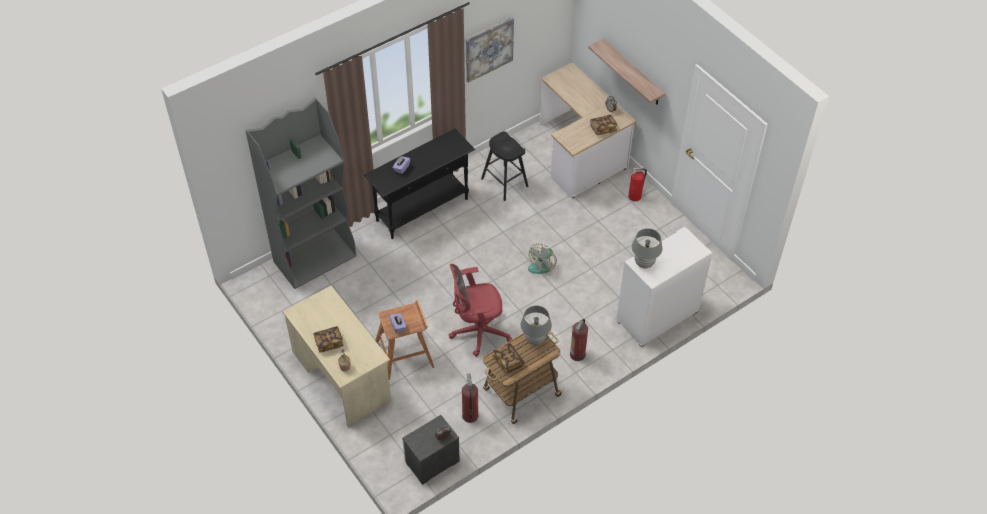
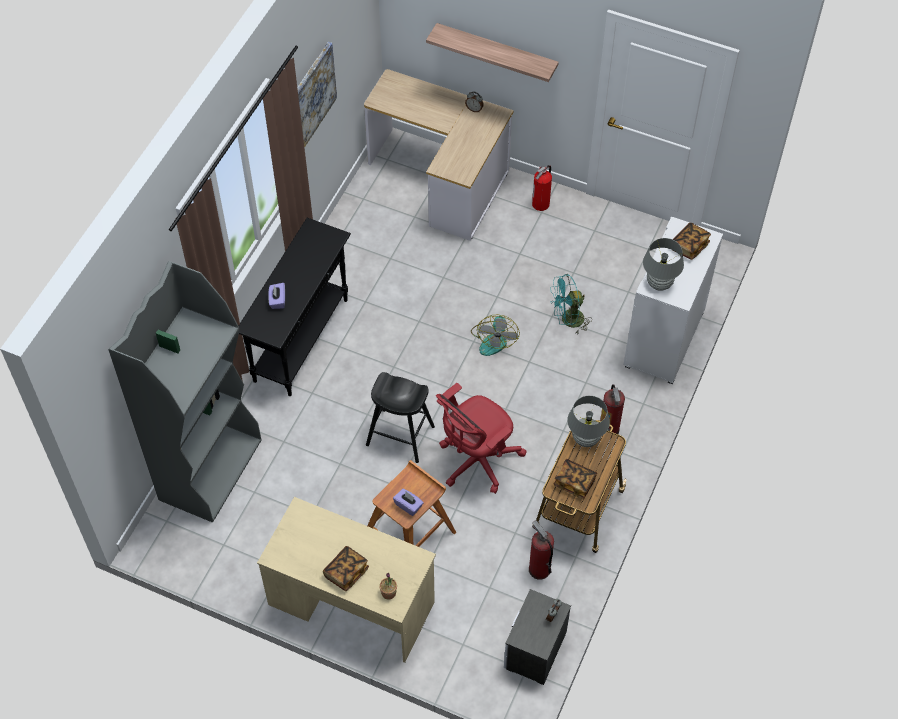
camera: 30 degrees left, 5 degrees up
black stool [481,131,528,201] -> black stool moved to [366,372,435,463]
book [590,115,617,135] -> book moved to [672,223,711,260]
none -> turquoise fan [550,274,591,334]

